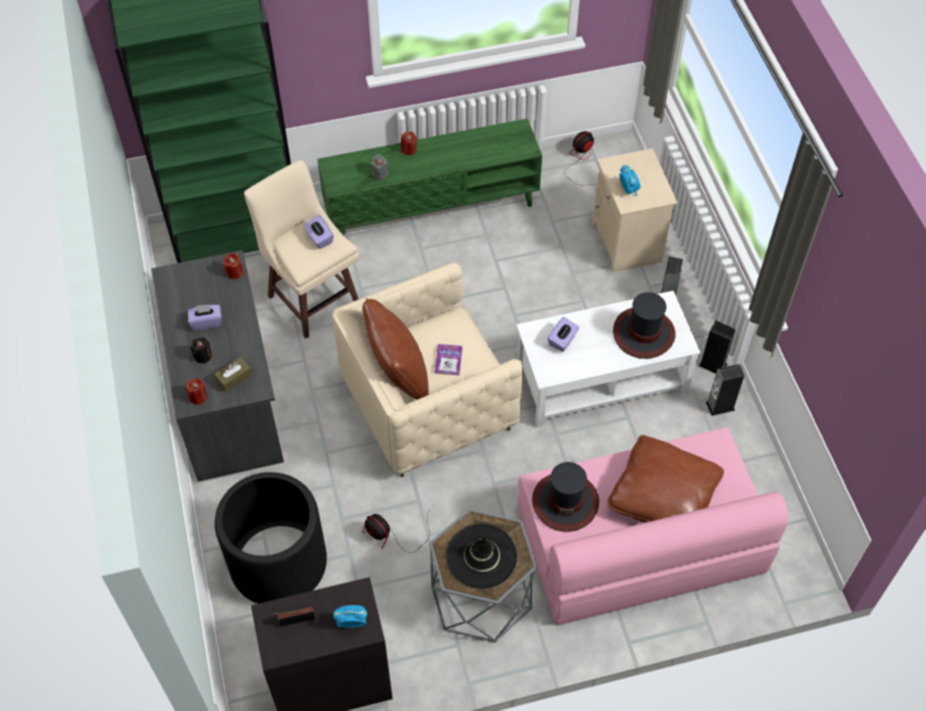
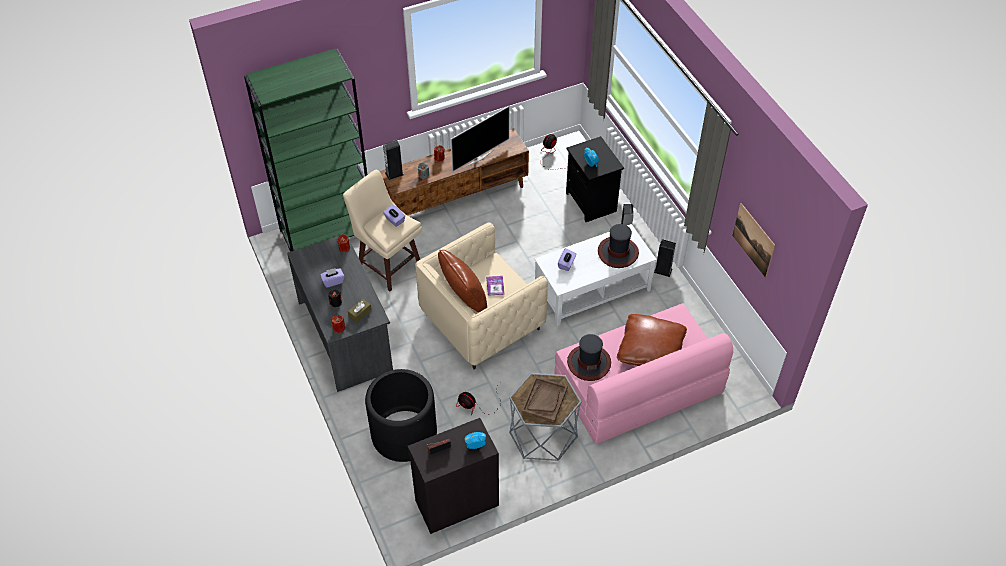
camera: 10 degrees left, 5 degrees down
green tv stand [317,118,542,235] -> brown tv stand [379,128,529,216]
black hat [446,524,517,589] -> brown tray [522,377,568,422]
beige nightstand [593,148,678,273] -> black nightstand [566,136,624,222]
speaker [706,364,744,416] -> speaker moved to [383,140,404,180]
none -> television [450,106,510,172]
none -> picture [732,203,775,278]

